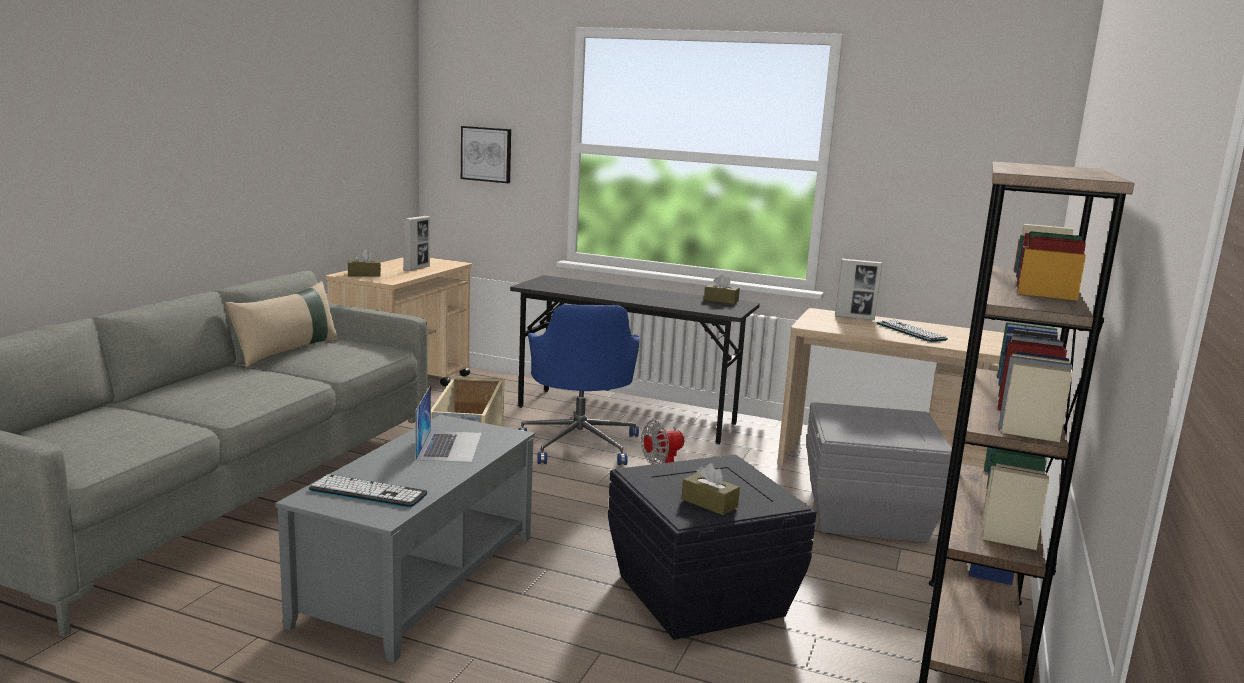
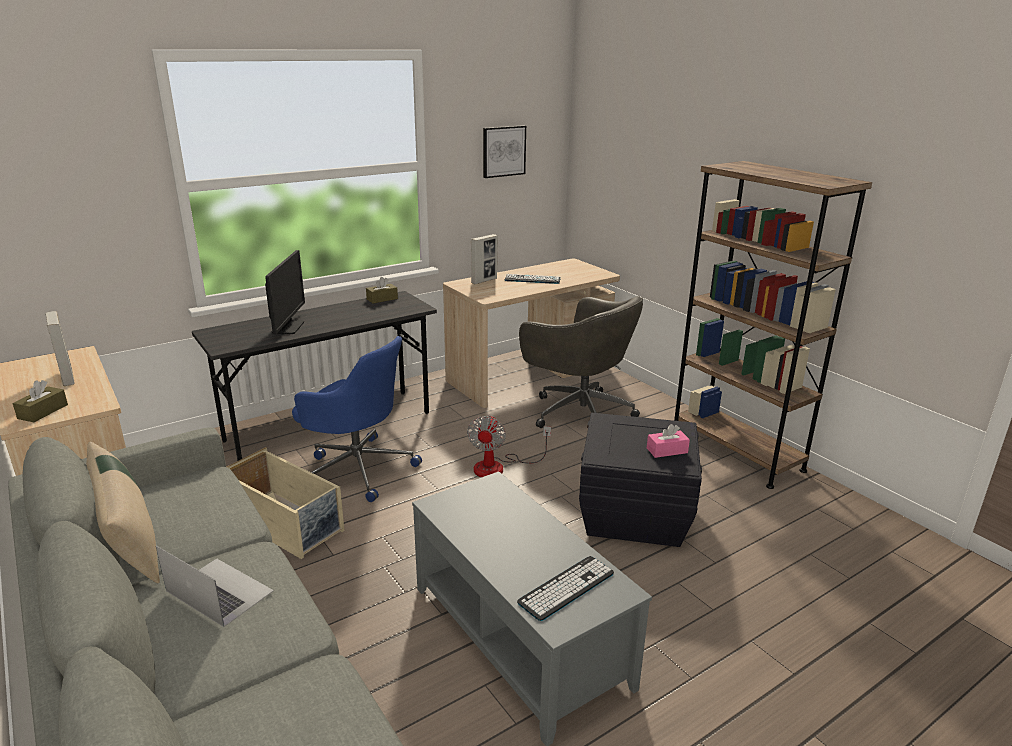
camera: 55 degrees left, 10 degrees up
laptop [415,385,482,463] -> laptop moved to [156,545,274,627]
picture [461,126,511,183] -> picture moved to [483,125,526,178]
brown tissue box [682,463,740,515] -> pink tissue box [647,424,690,458]
grey storage box [806,402,952,542] -> grey office chair [519,296,643,428]
none -> monitor [265,250,305,334]

